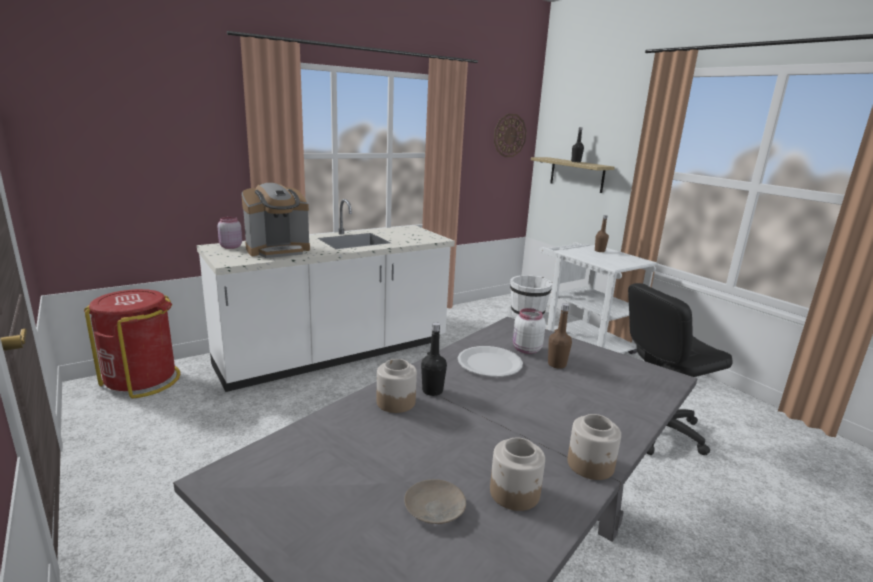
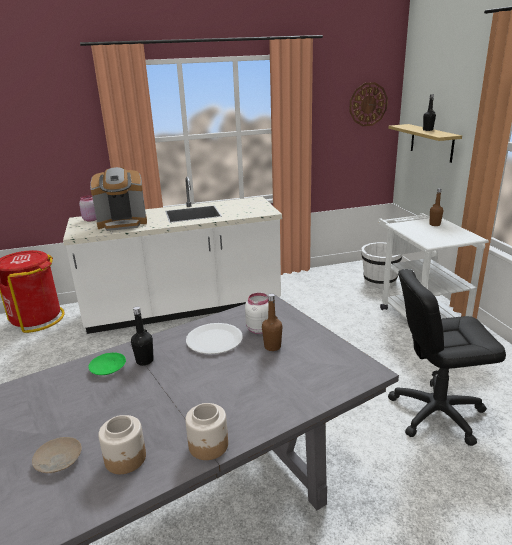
camera: 20 degrees right, 5 degrees up
jar [377,359,417,413] -> green plate [89,353,126,375]

